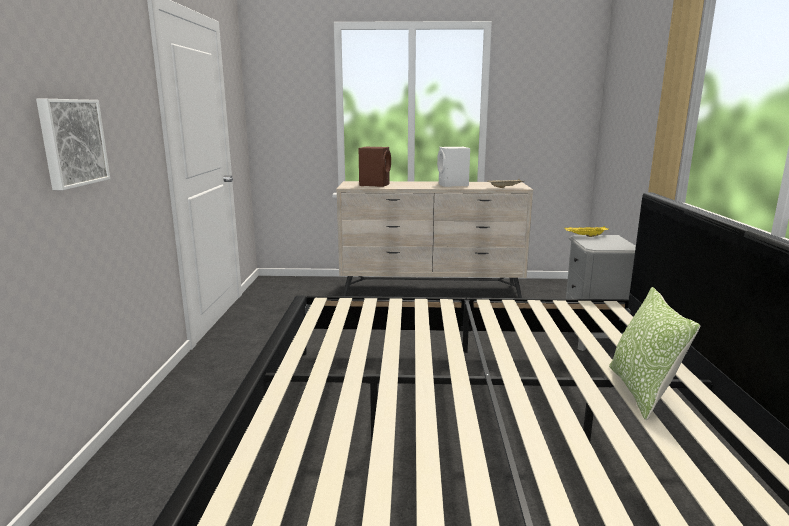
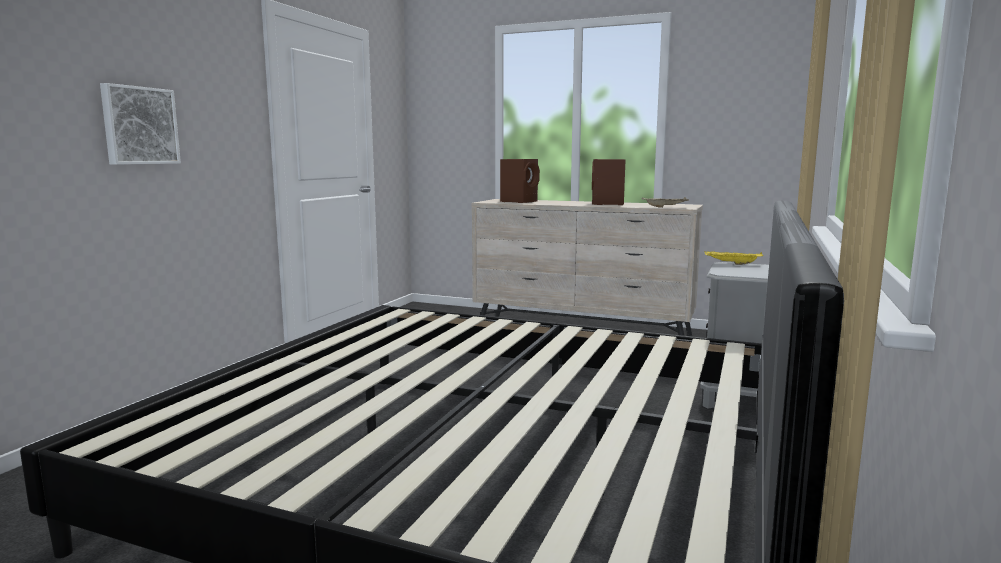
camera: 20 degrees right, 5 degrees down
white speaker [437,147,470,187] -> brown speaker [592,159,625,205]
pillow [609,287,700,420] -> none

